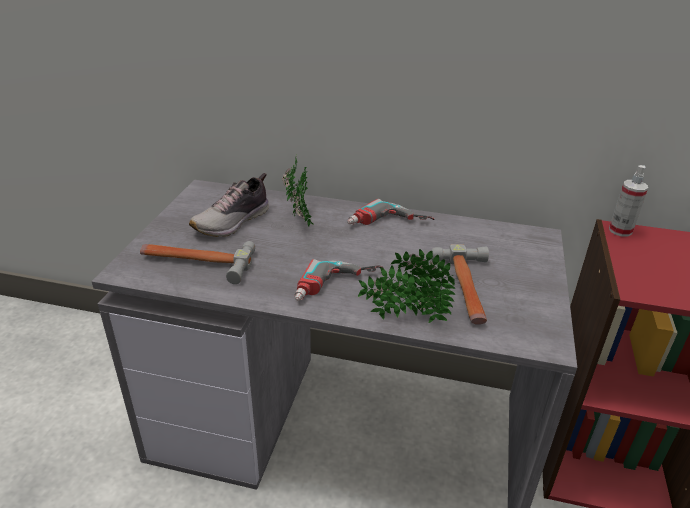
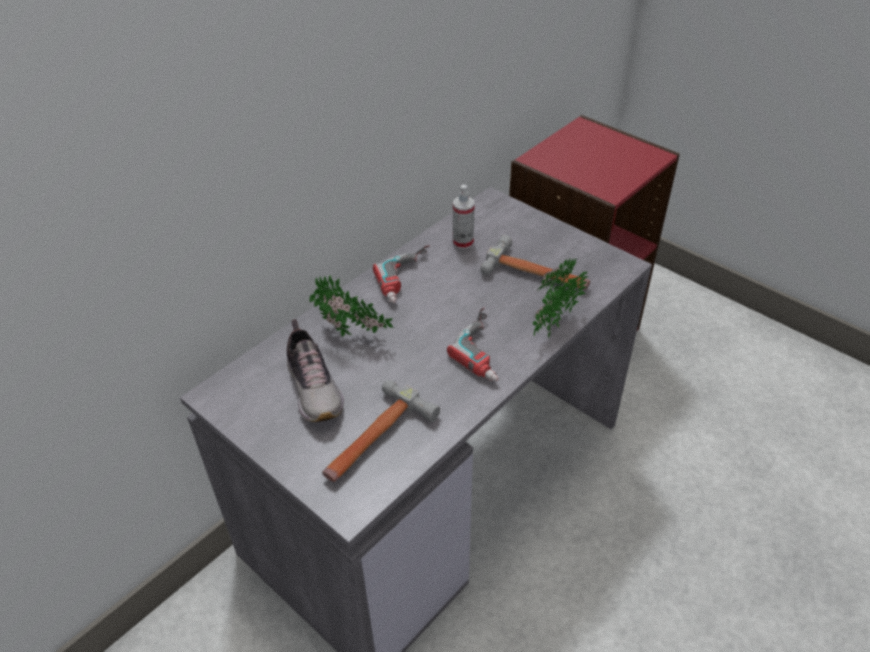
camera: 60 degrees left, 10 degrees up
spray bottle [609,165,648,237] -> spray bottle moved to [453,185,475,249]

